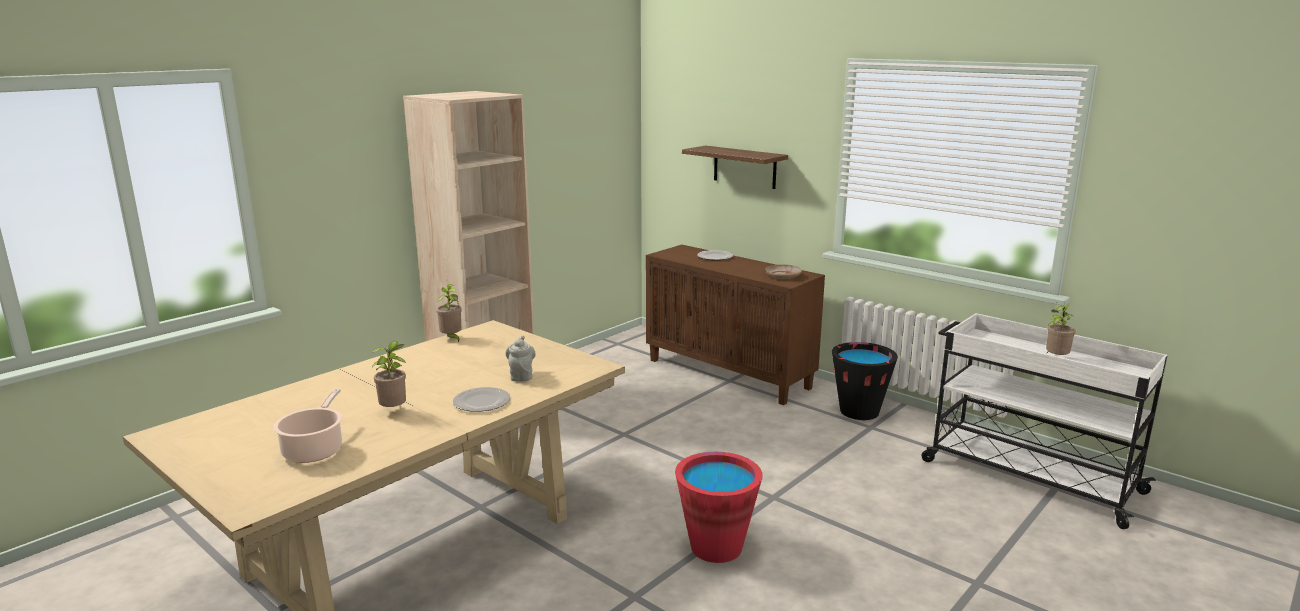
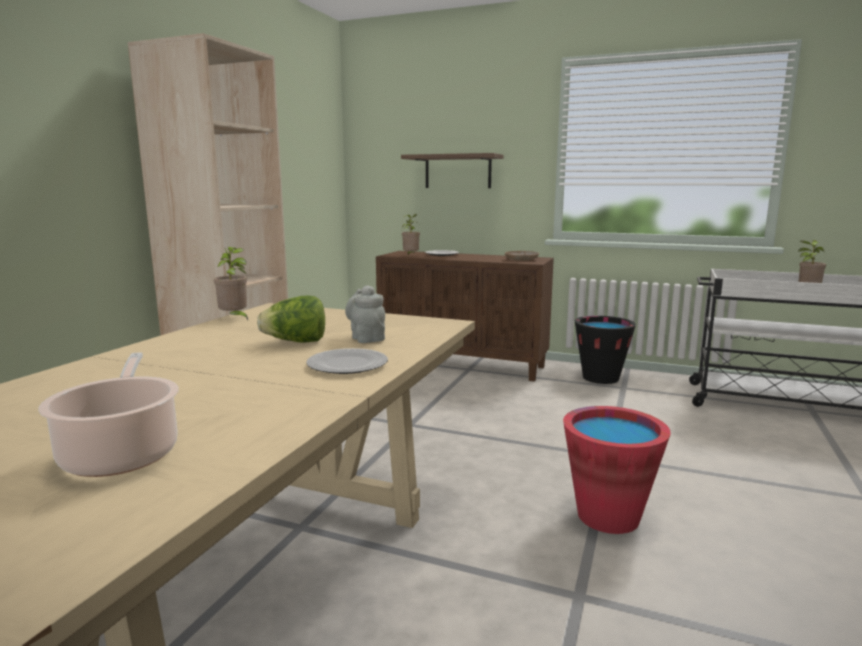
camera: 20 degrees left, 5 degrees down
potted plant [371,341,406,407] -> potted plant moved to [402,214,420,255]
none -> lettuce [257,295,325,343]

